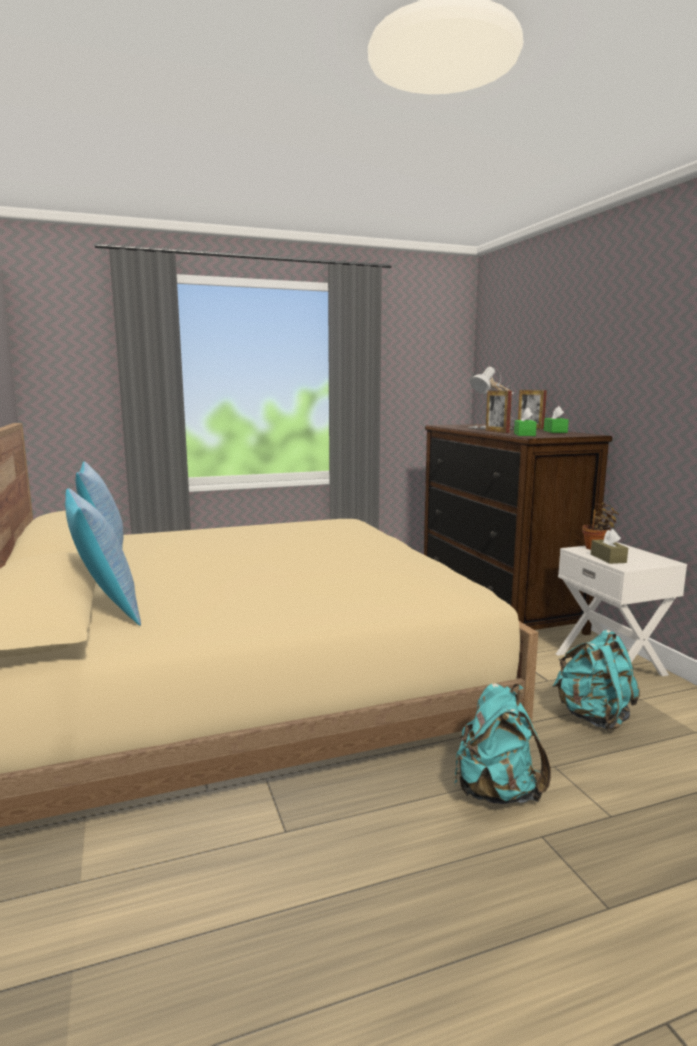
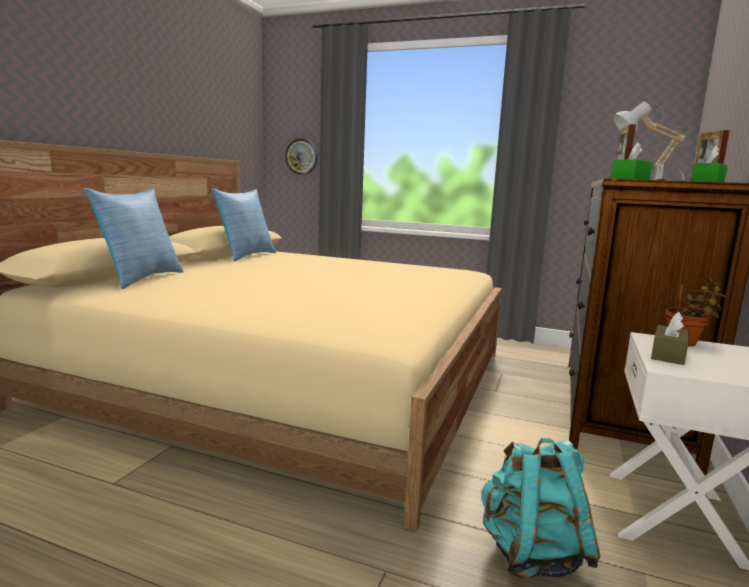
camera: 40 degrees right, 0 degrees up
turquoise backpack [455,683,551,804] -> none
none -> wall clock [285,138,317,175]

